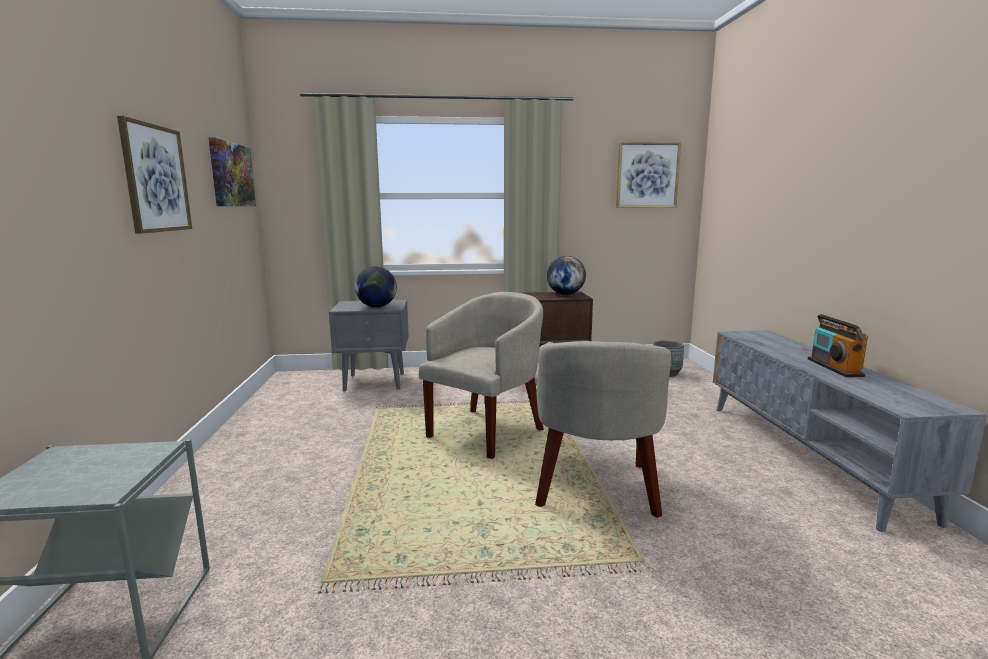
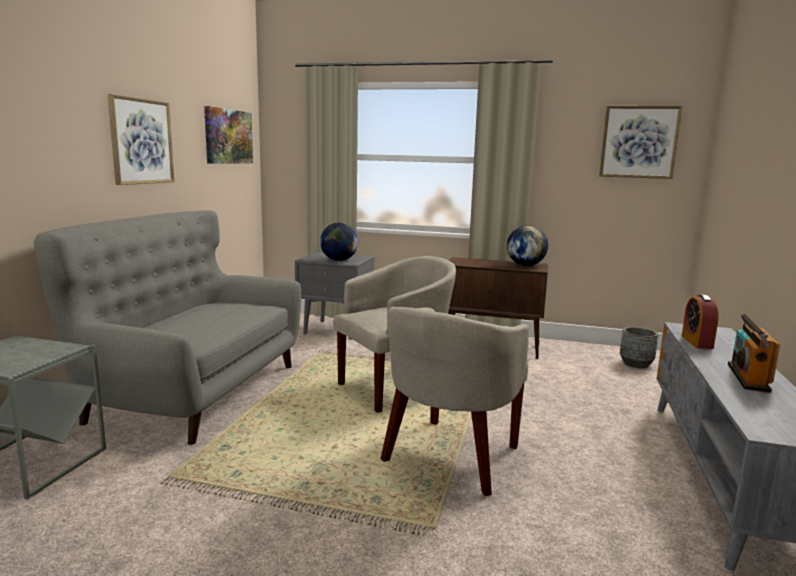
camera: 20 degrees right, 0 degrees up
none -> grey sofa [34,211,301,445]
none -> alarm clock [682,294,719,349]

